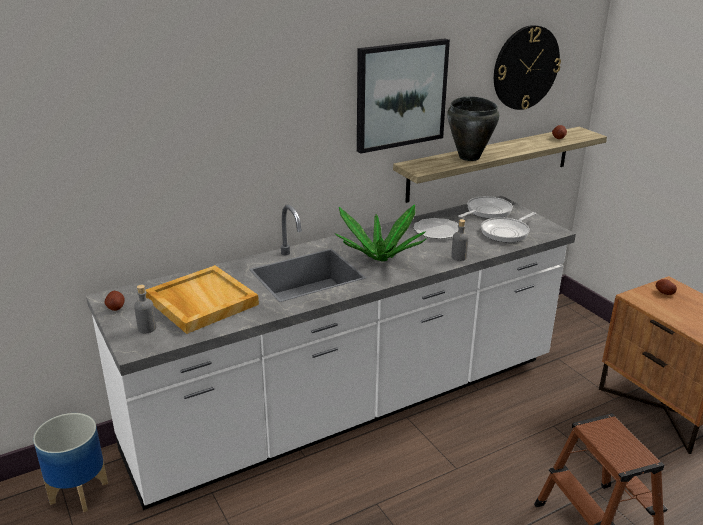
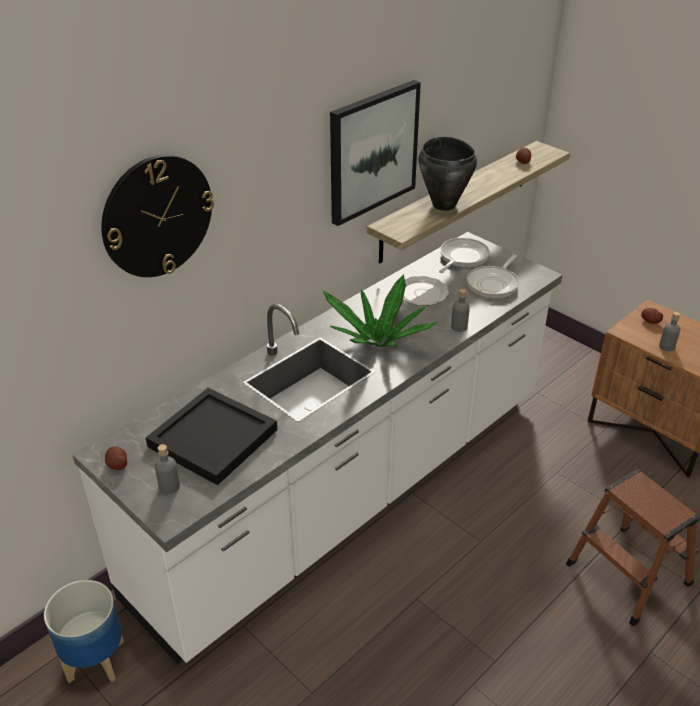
camera: 15 degrees left, 10 degrees up
beige tray [145,265,259,334] -> black tray [146,388,277,485]
wall clock [494,25,561,110] -> wall clock moved to [101,155,214,277]
none -> grey bottle [659,312,680,351]

